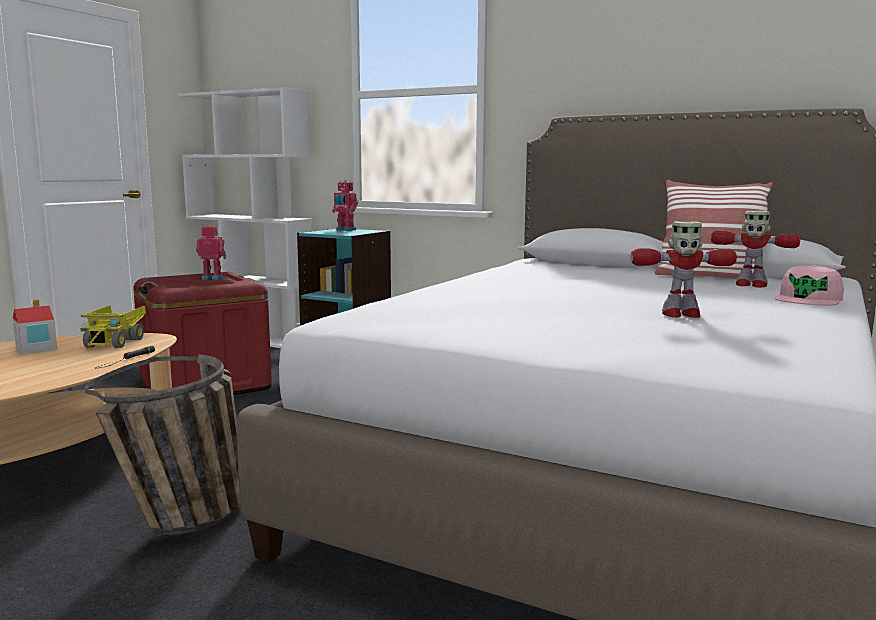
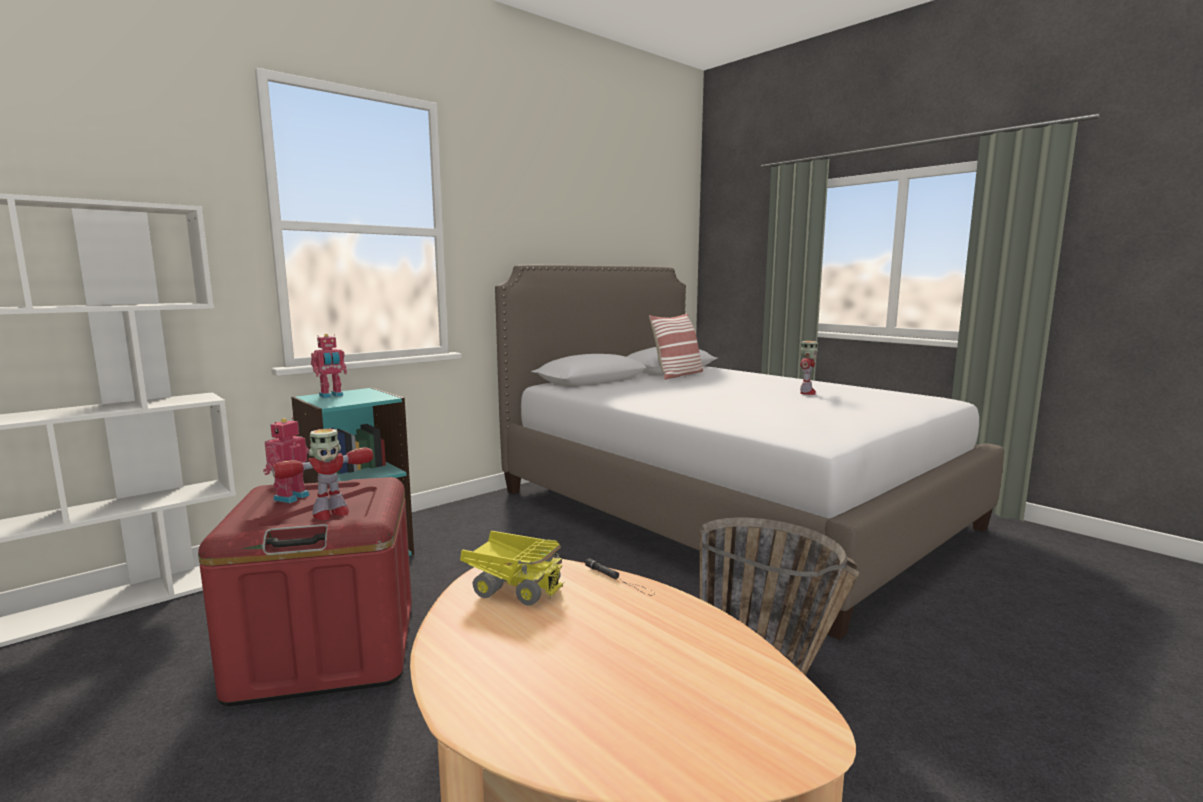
camera: 70 degrees left, 0 degrees up
toy house [13,299,57,355] -> none
toy robot [711,210,800,288] -> toy robot moved to [272,429,373,520]
pink cap [775,265,844,306] -> none

